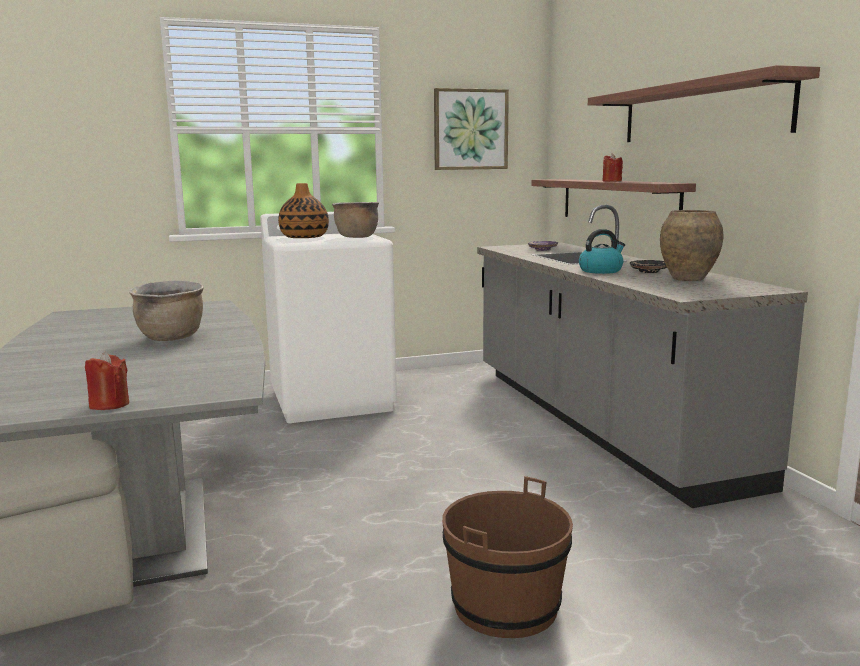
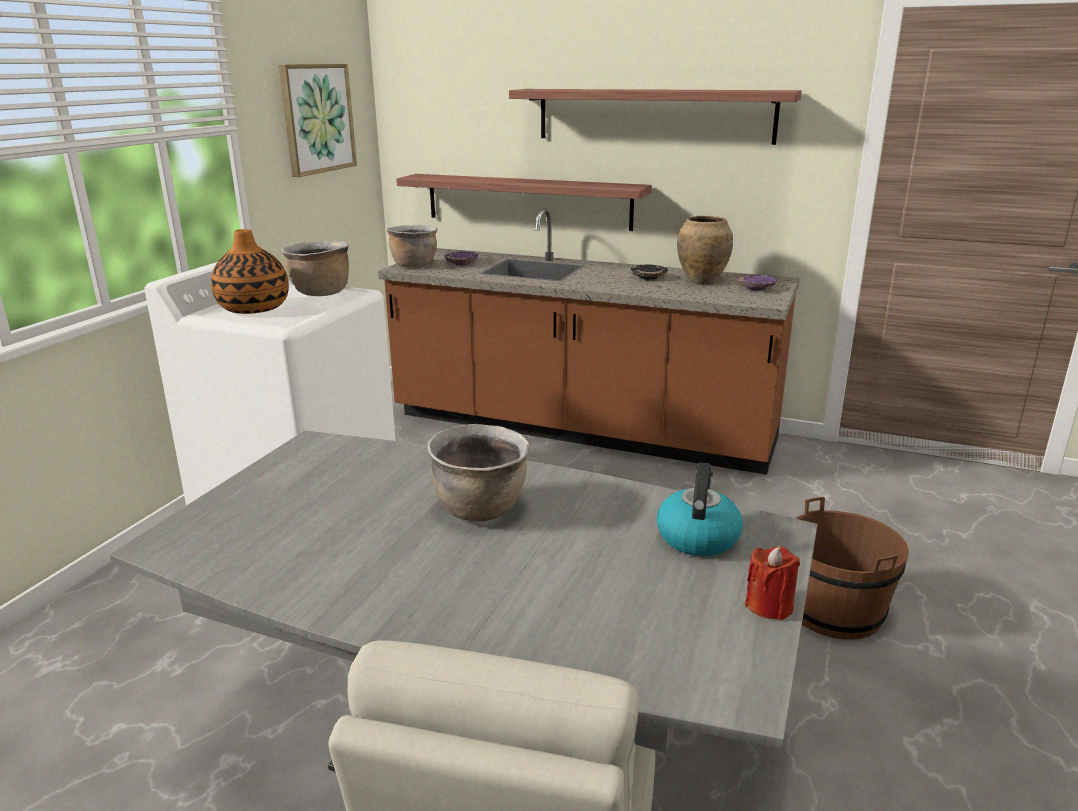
camera: 50 degrees left, 10 degrees up
grey counter [477,205,808,508] -> brown counter [378,209,800,475]
kettle [579,229,625,274] -> kettle moved to [657,462,743,556]
red candle [602,153,623,182] -> none
none -> brown cooking pot [387,225,437,268]
none -> purple plate [737,275,777,290]

